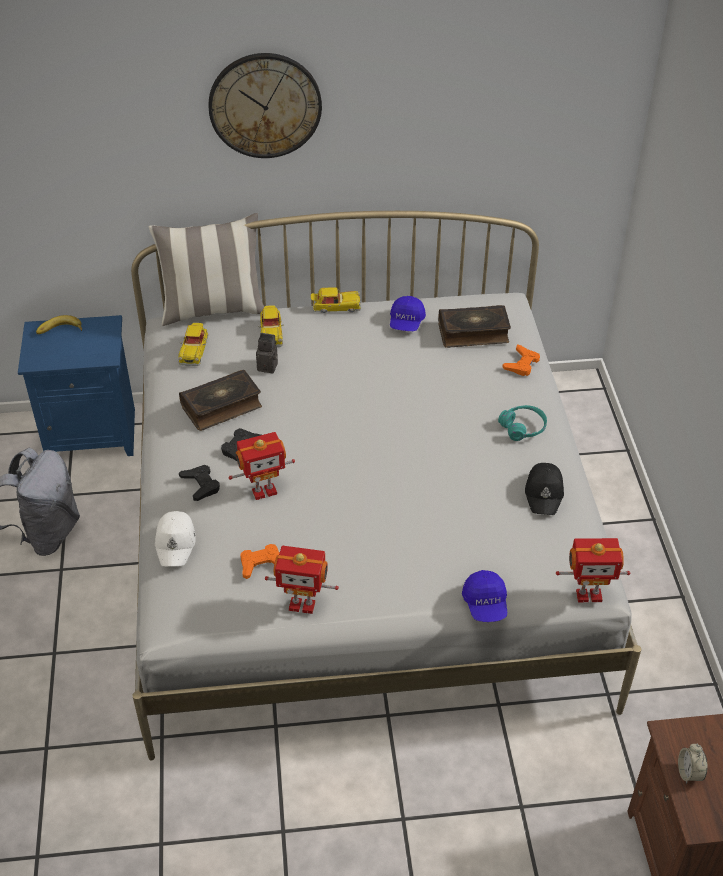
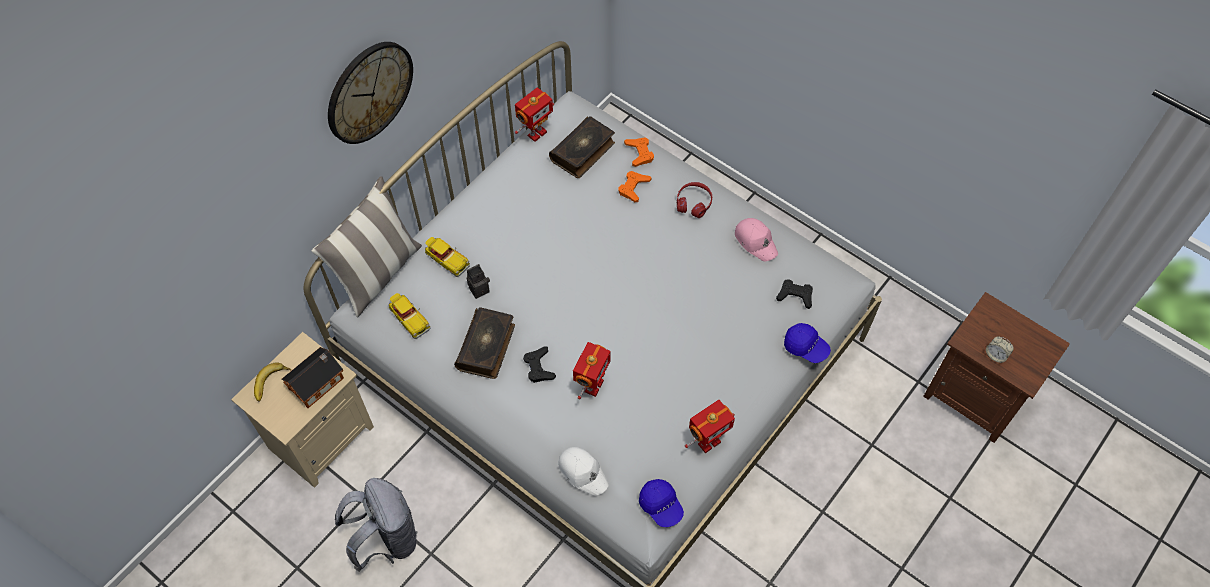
camera: 45 degrees left, 15 degrees up
blue nightstand [18,315,135,456] -> beige nightstand [231,332,374,488]
black game controller [179,465,220,501] -> black game controller moved to [776,279,813,309]
orange game controller [240,544,279,579] -> orange game controller moved to [618,171,651,202]
toy car [311,287,361,313] -> none
blue cap [390,296,426,331] -> blue cap moved to [639,479,684,527]
turquoise headphones [498,405,547,441] -> red headphones [677,182,712,218]
black cap [525,463,564,515] -> pink cap [735,218,778,261]
toy robot [556,538,631,602] -> toy robot moved to [515,87,554,142]
none -> toy house [281,347,344,408]

